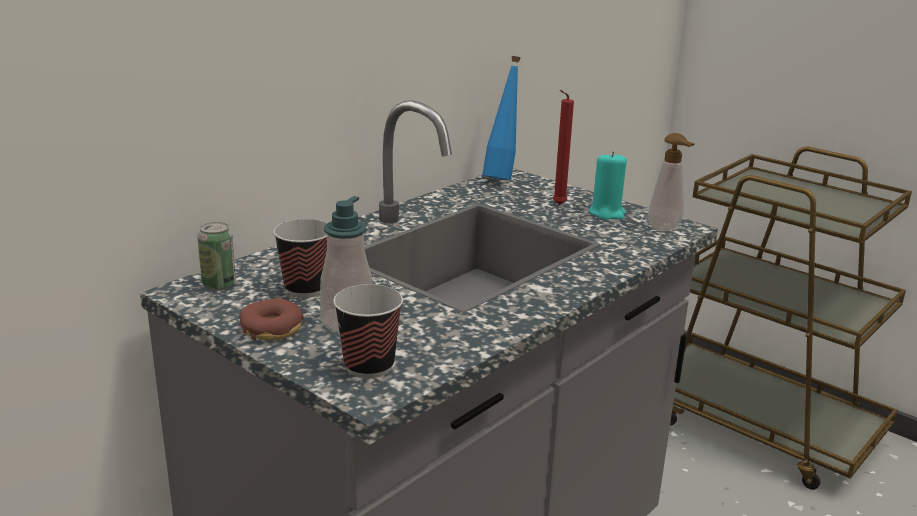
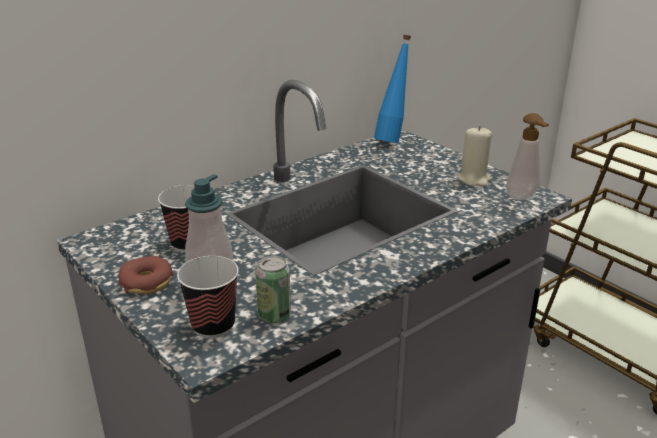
camera: 10 degrees right, 5 degrees up
can [197,222,236,291] -> can moved to [255,256,291,323]
red candle [553,90,574,205] -> none
turquoise candle [589,151,627,220] -> beige candle [458,126,492,186]

